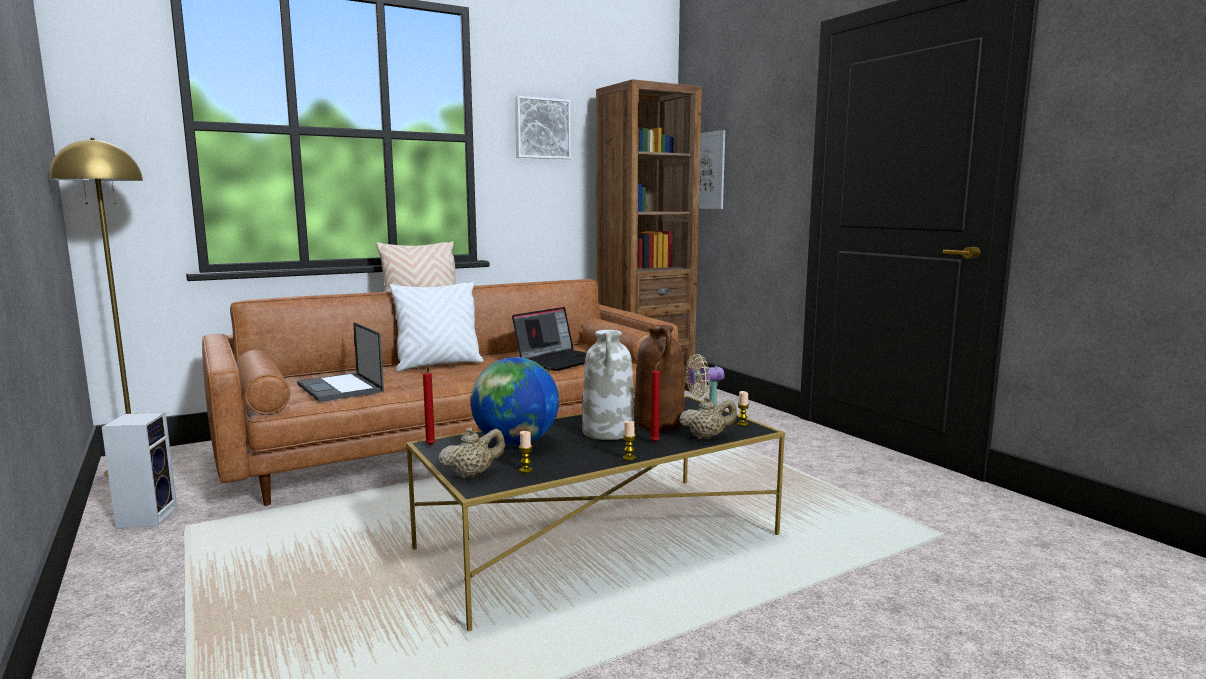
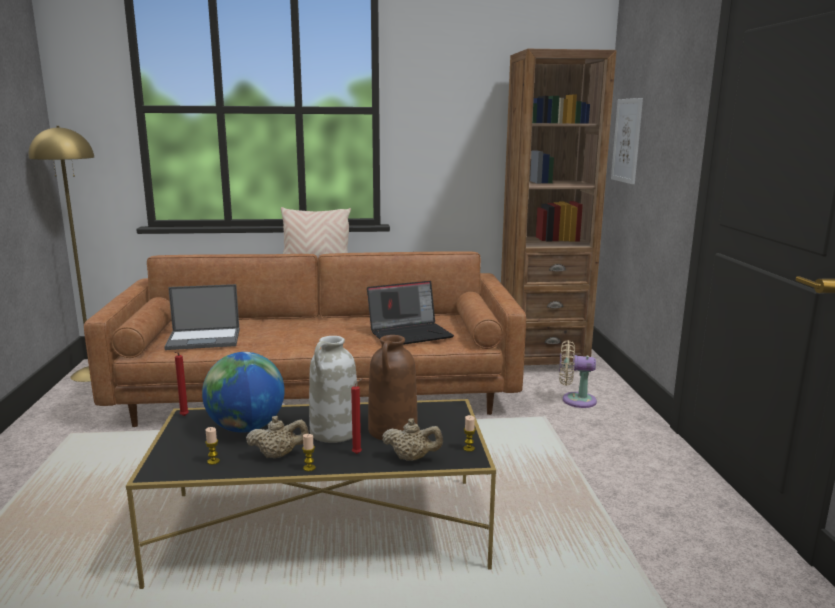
camera: 25 degrees right, 5 degrees up
speaker [102,412,177,528] -> none
laptop [297,322,384,402] -> laptop turned 90 degrees counterclockwise [164,284,240,350]
white pillow [389,282,484,371] -> none
beige teapot [439,427,505,479] -> beige teapot moved to [246,416,309,458]
picture [515,96,571,159] -> none

